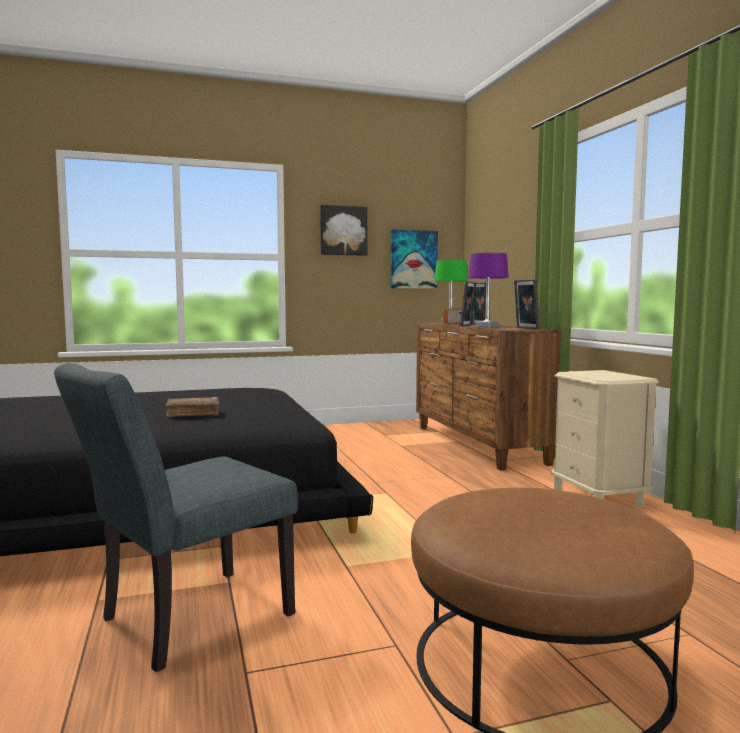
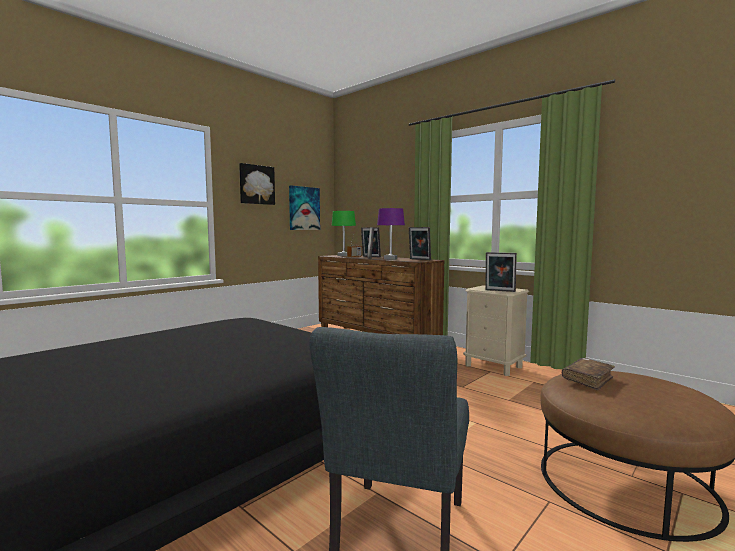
camera: 30 degrees left, 0 degrees up
brown book [166,397,219,417] -> brown book moved to [562,358,615,390]
none -> picture frame [485,252,517,292]

